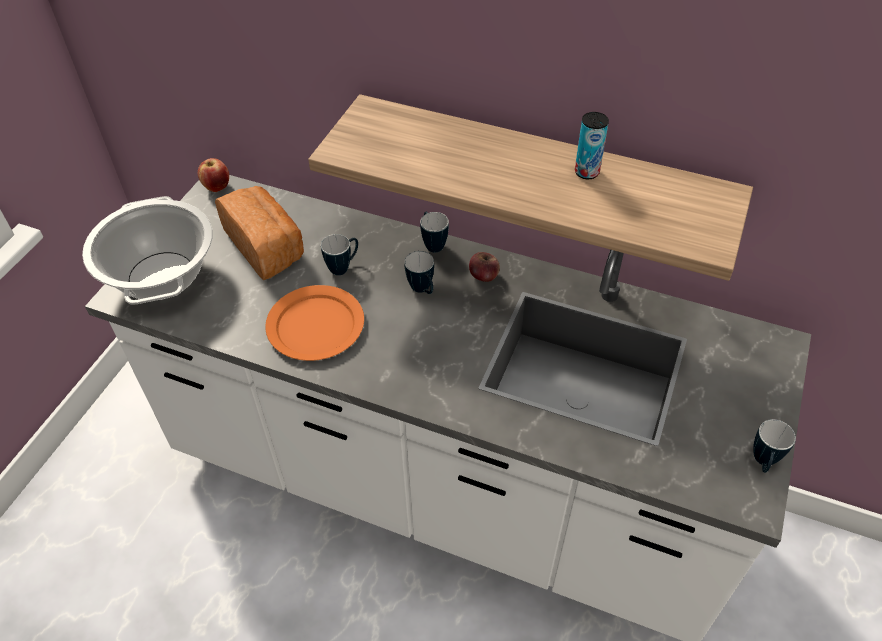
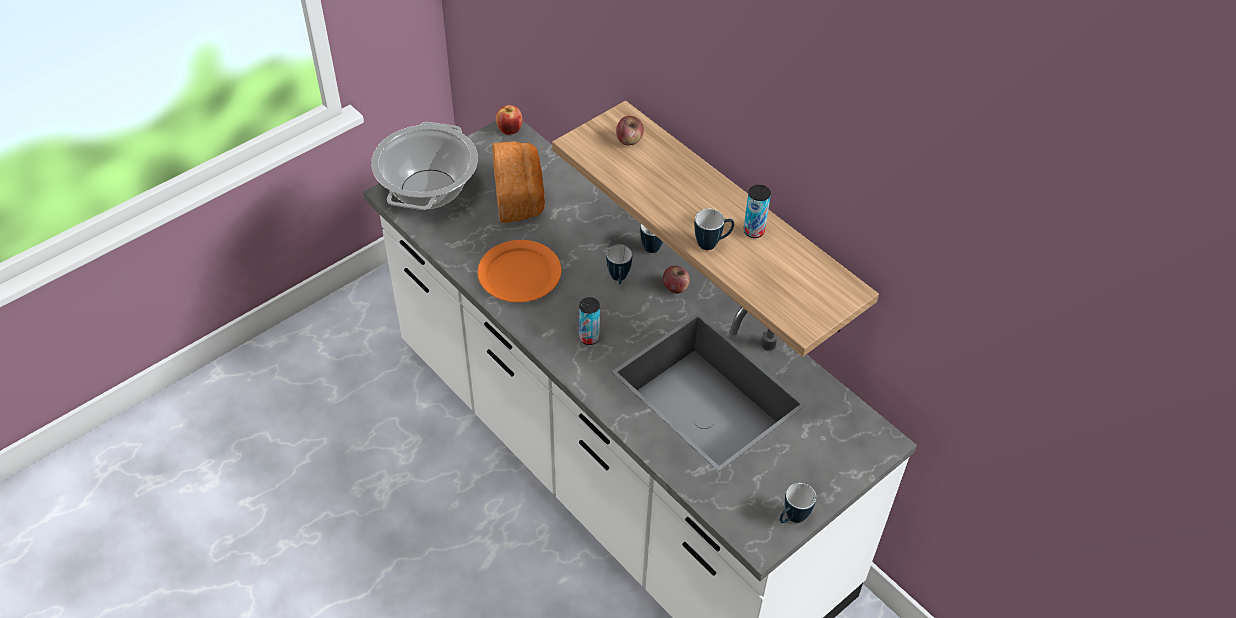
camera: 25 degrees right, 0 degrees up
mug [321,234,358,275] -> mug moved to [695,209,734,250]
none -> can [579,297,600,345]
none -> apple [616,116,644,145]

